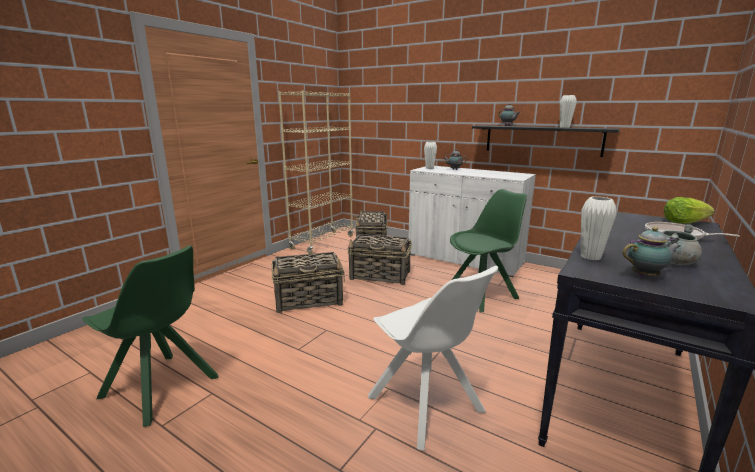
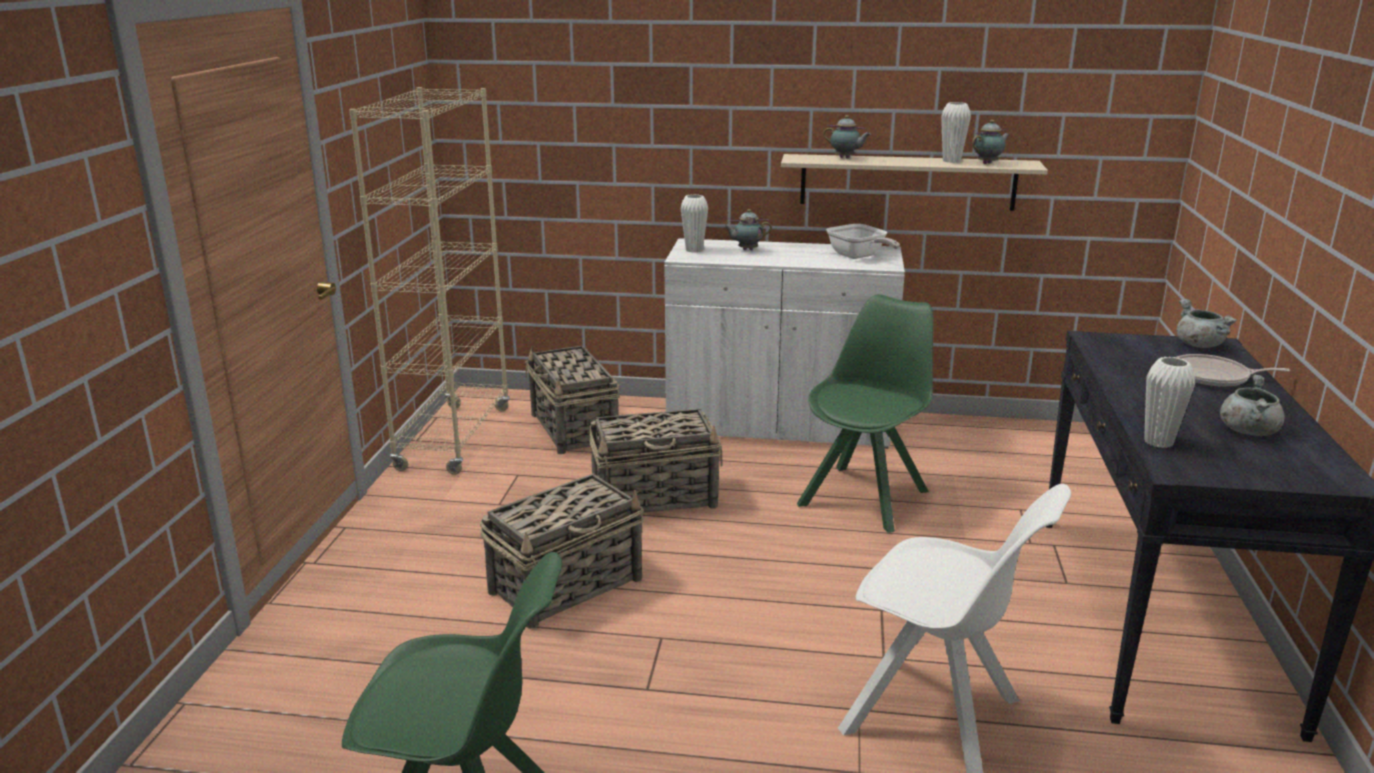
camera: 25 degrees left, 5 degrees up
black shelf [472,125,620,157] -> beige shelf [781,154,1048,211]
teapot [622,227,680,277] -> teapot moved to [972,120,1009,164]
lettuce [664,197,715,224] -> grey cooking pot [1177,299,1238,348]
none -> frying pan [826,224,900,259]

